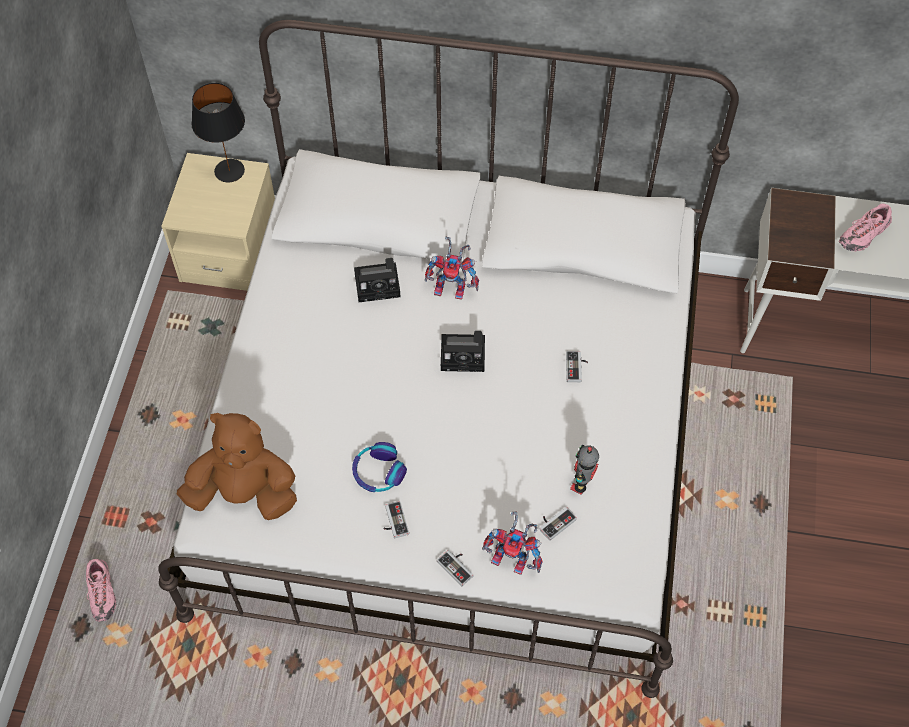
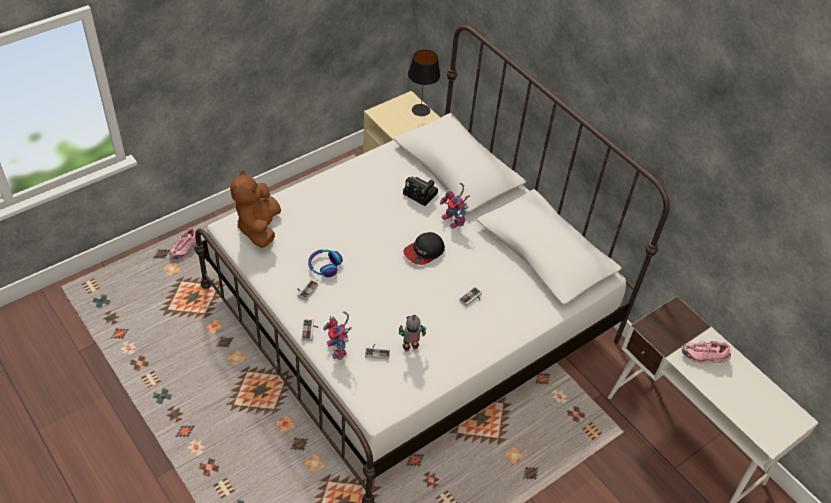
camera: 40 degrees right, 10 degrees down
brown plush toy [177,413,297,520] -> brown plush toy turned 135 degrees counterclockwise [230,170,281,248]
camera [441,331,485,372] -> cap [403,232,445,265]

